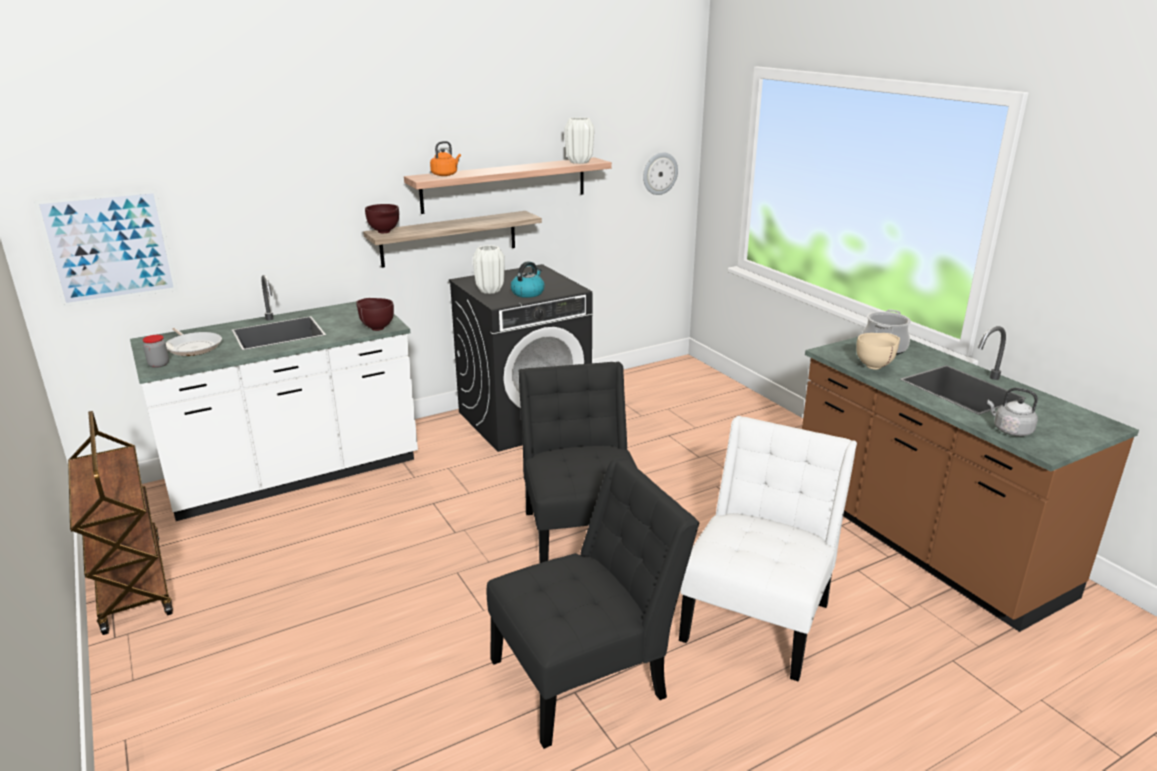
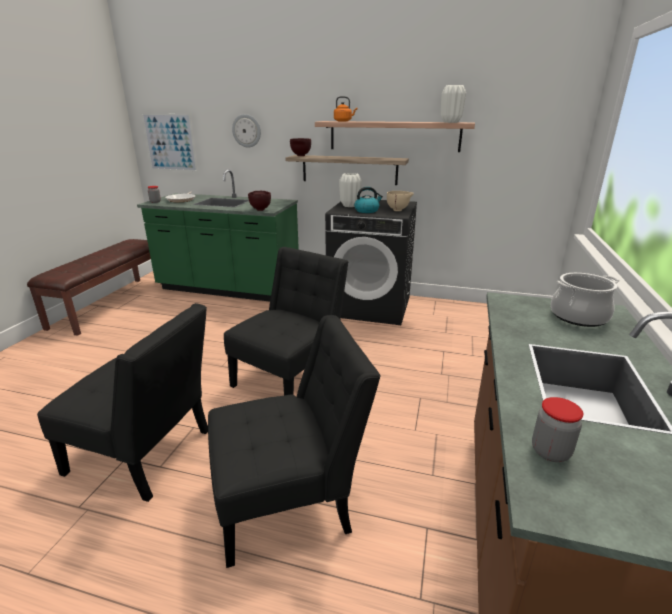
camera: 45 degrees right, 0 degrees up
brown cart [68,411,173,635] -> brown bench [27,239,162,336]
white counter [130,275,418,521] -> green counter [137,169,299,302]
wall clock [643,152,678,195] -> wall clock moved to [232,114,261,148]
white chair [679,416,857,681] -> black chair [208,315,381,568]
beige bowl [856,333,900,370] -> beige bowl moved to [387,191,414,211]
grey kettle [987,388,1038,436] -> jar [532,397,584,462]

